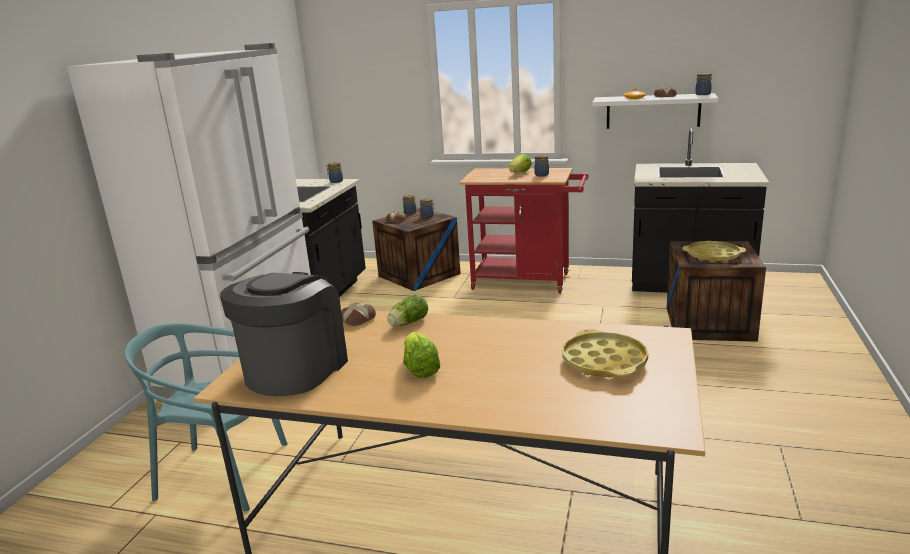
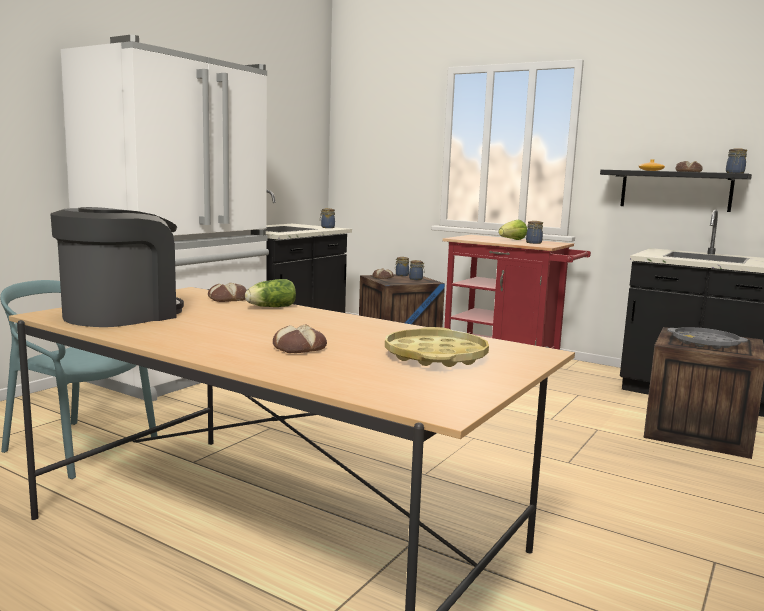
camera: 15 degrees right, 10 degrees down
lettuce [403,332,440,378] -> none
white shelf [592,93,718,129] -> black shelf [600,170,752,212]
yellow tray [682,241,746,262] -> grey tray [667,327,748,349]
none -> bread [273,324,327,353]

